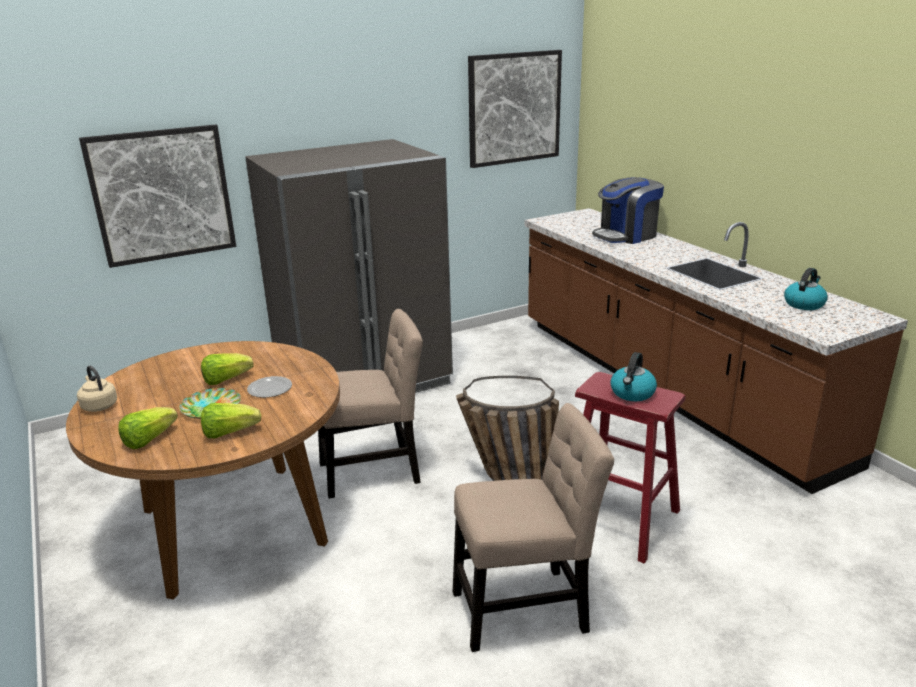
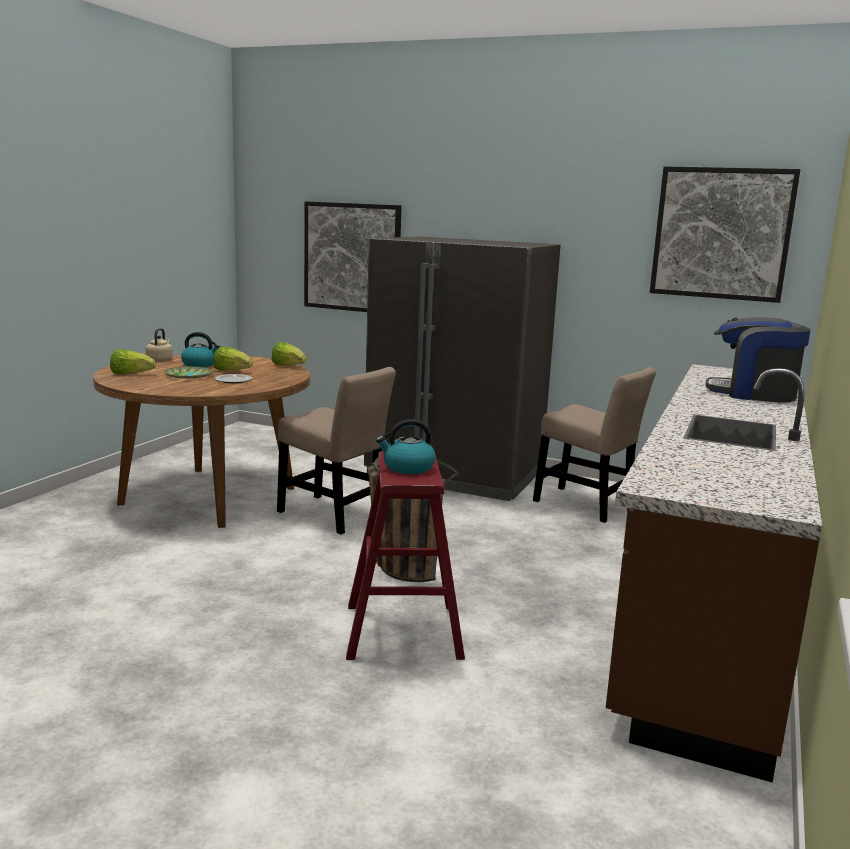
camera: 50 degrees right, 10 degrees down
lettuce [201,403,261,438] -> lettuce moved to [271,342,307,365]
beige chair [453,403,614,652] -> beige chair moved to [533,367,656,523]
kettle [784,268,828,310] -> kettle moved to [181,332,221,367]

